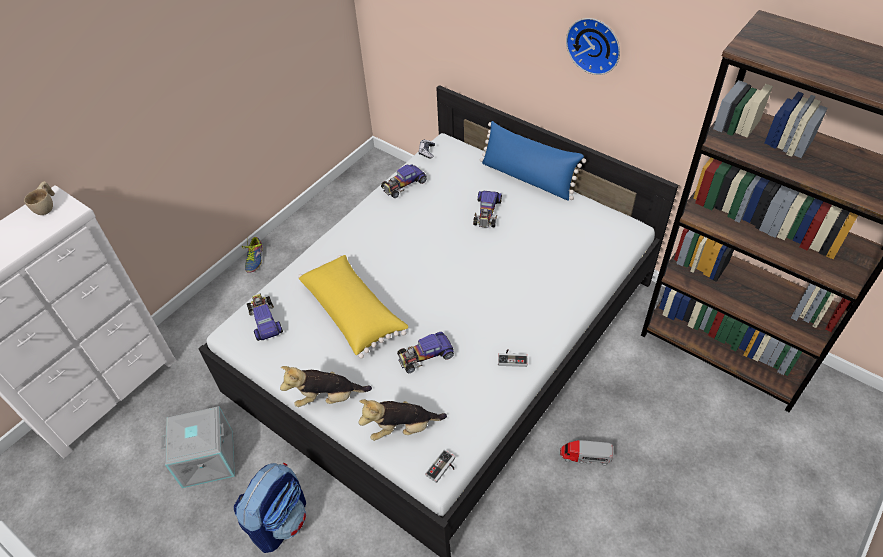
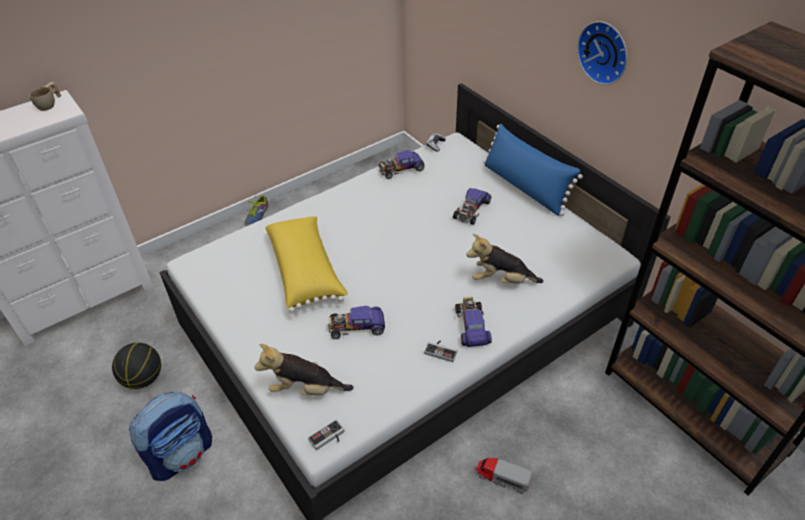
camera: 15 degrees right, 5 degrees down
grey storage box [161,406,235,488] -> basketball [112,343,161,389]
toy car [247,294,283,341] -> toy car moved to [455,297,492,347]
plush toy [280,366,372,407] -> plush toy moved to [466,234,543,284]

